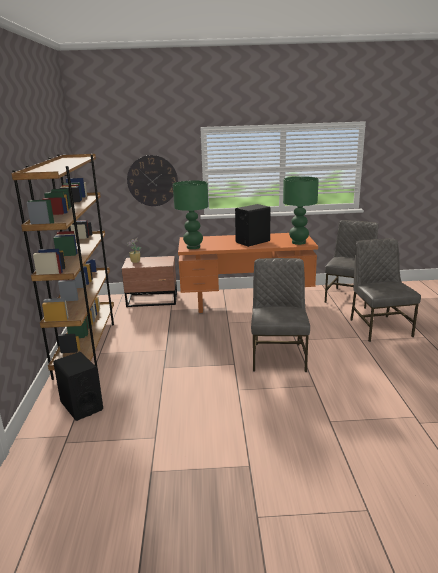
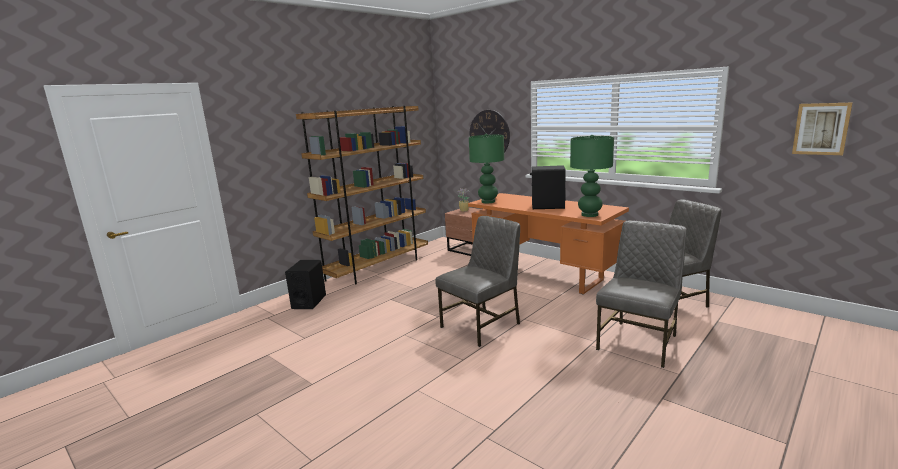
camera: 45 degrees right, 5 degrees down
none -> picture [792,102,853,155]

